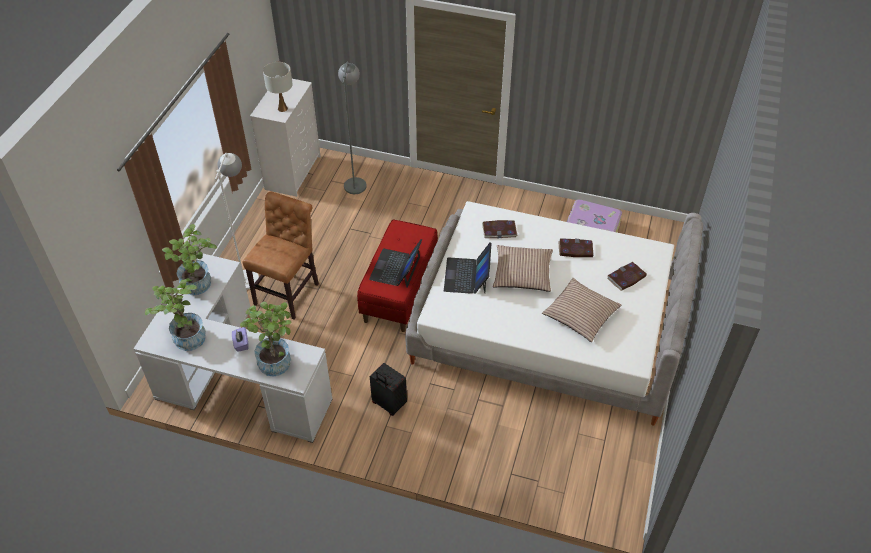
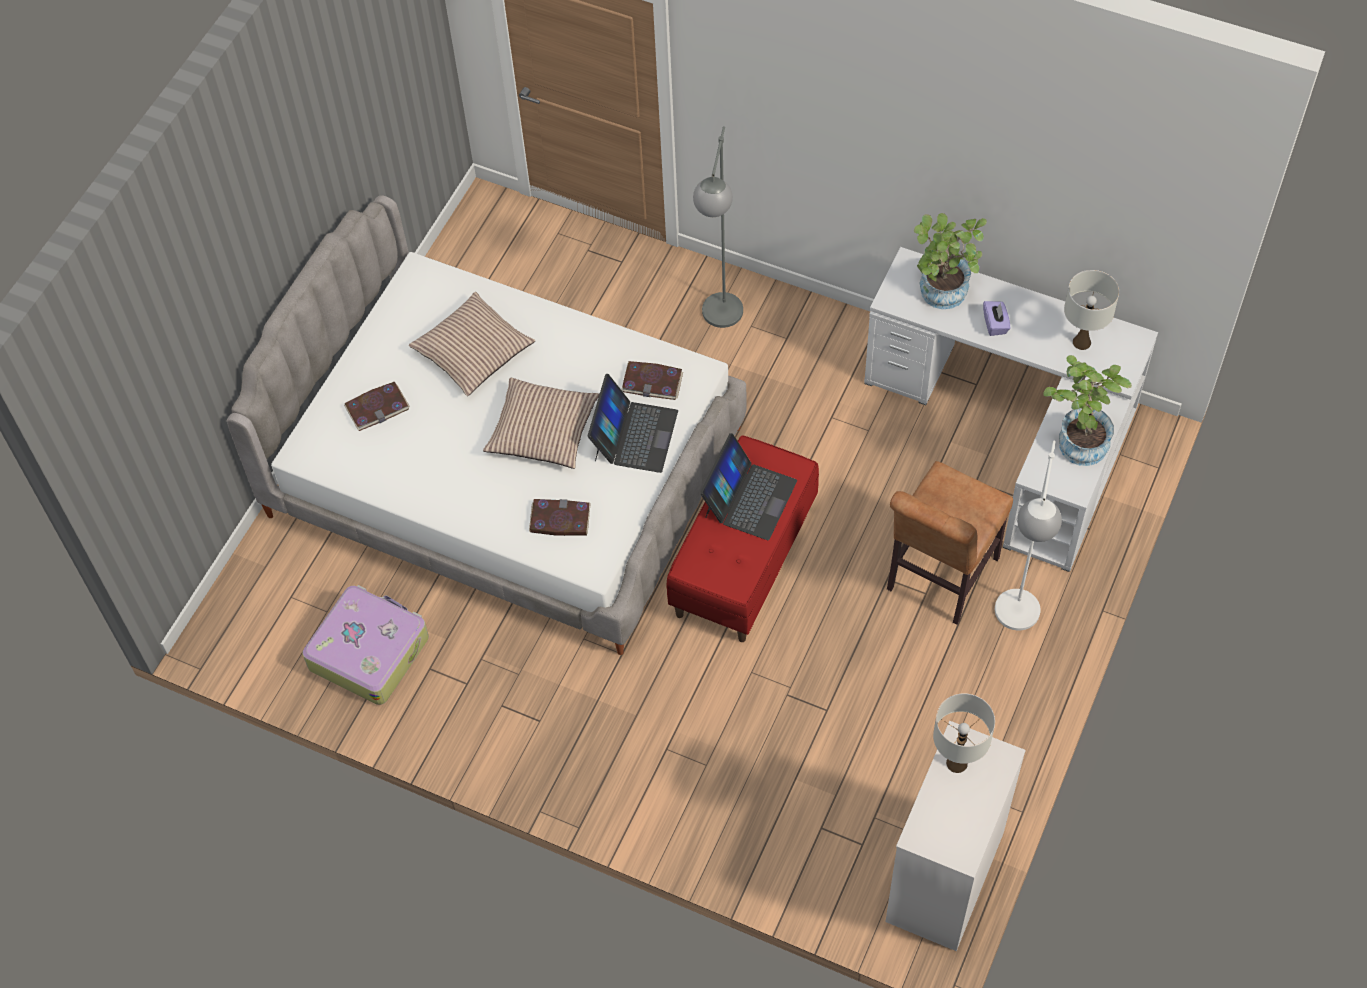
camera: 170 degrees left, 10 degrees up
potted plant [145,279,206,351] -> white table lamp [1064,270,1119,350]
grey floor lamp [338,61,367,194] -> grey floor lamp moved to [693,126,743,328]
black suitcase [370,363,407,416] -> none
book [558,238,594,257] -> book moved to [622,361,683,400]

